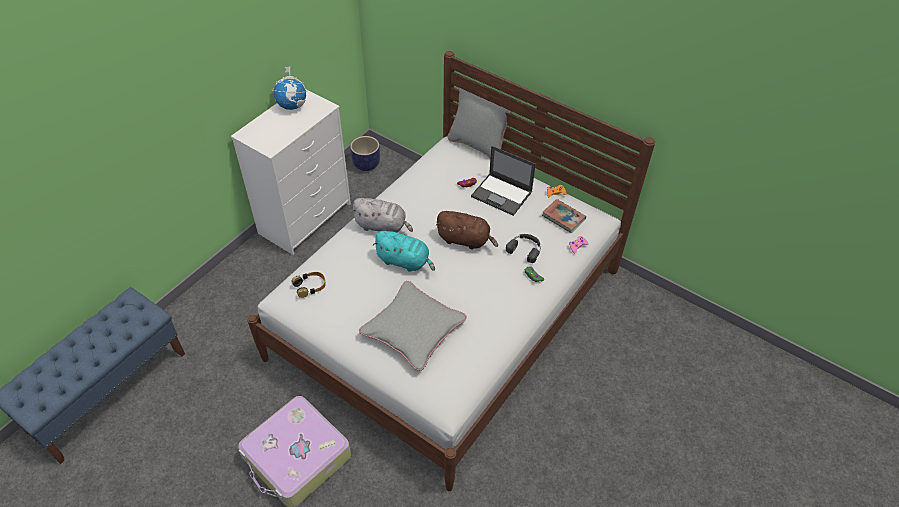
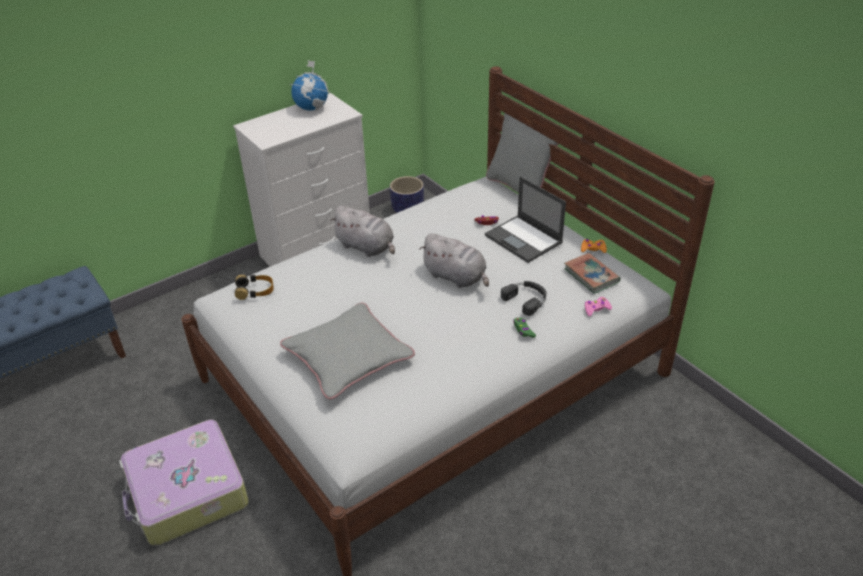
camera: 20 degrees right, 10 degrees down
turquoise plush toy [372,231,435,272] -> none
brown plush toy [435,211,498,249] -> grey plush toy [419,233,489,288]

